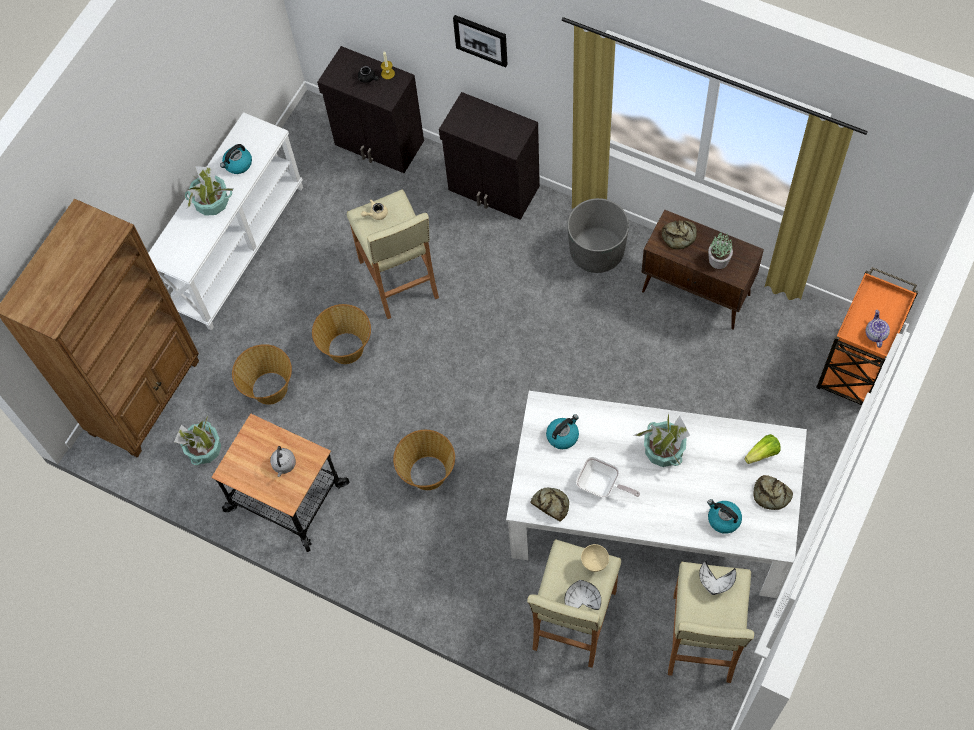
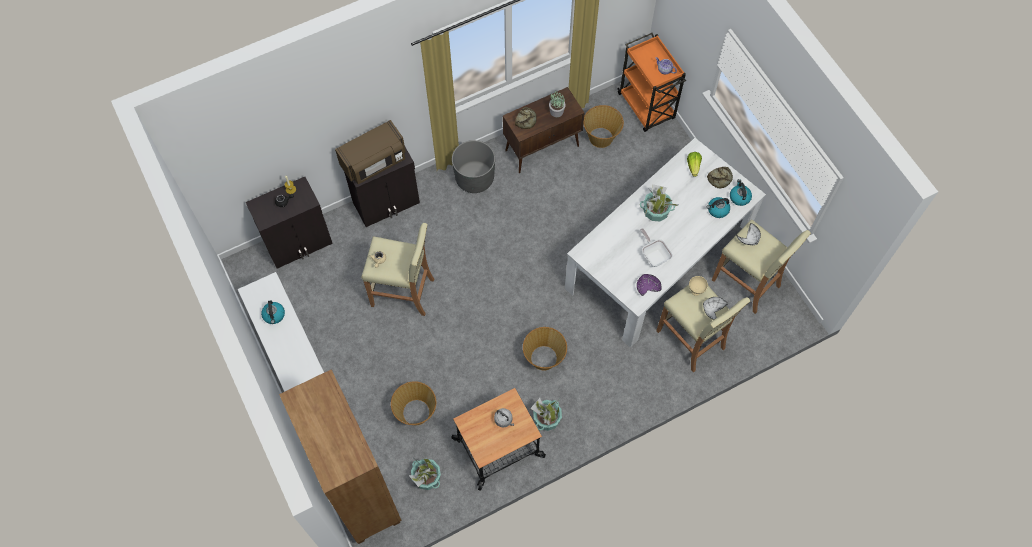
camera: 60 degrees left, 0 degrees up
potted plant [185,166,234,216] -> potted plant moved to [530,398,562,431]
basket [312,304,371,364] -> basket moved to [583,105,624,148]
picture [453,15,508,68] -> none
bread [530,488,569,522] -> purple bowl [637,274,662,296]
kettle [546,414,579,449] -> kettle moved to [730,179,752,206]
frying pan [576,457,640,498] -> frying pan turned 90 degrees counterclockwise [640,228,673,267]
none -> brown microwave [335,120,406,184]

